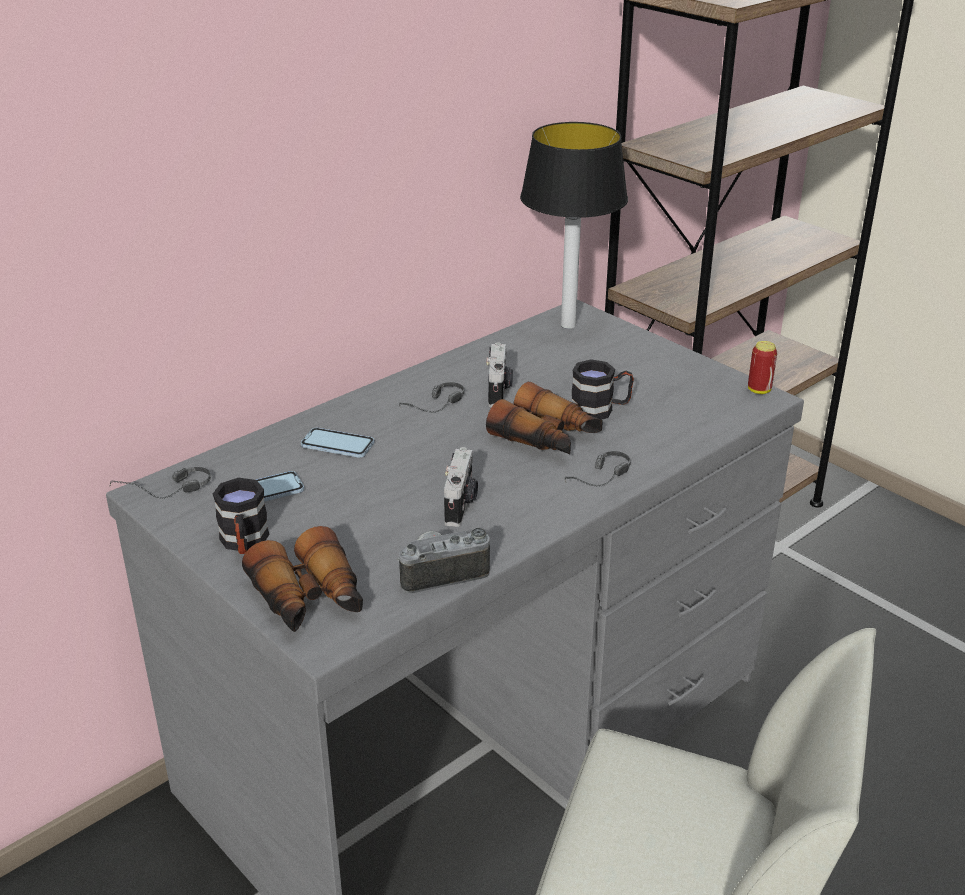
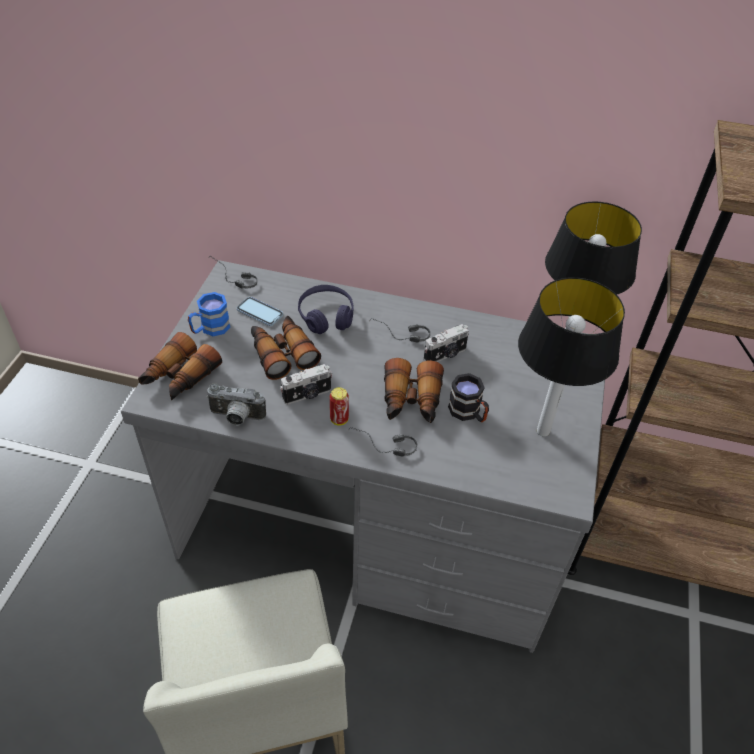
camera: 55 degrees right, 15 degrees up
black mug [213,478,269,554] -> blue mug [188,292,230,336]
phone [301,428,375,458] -> purple headphones [298,285,354,334]
camera [397,528,490,594] -> camera turned 150 degrees clockwise [206,383,266,425]
can [748,341,777,394] -> can moved to [330,387,349,425]
none -> binoculars [251,316,321,380]
none -> table lamp [518,277,625,437]

